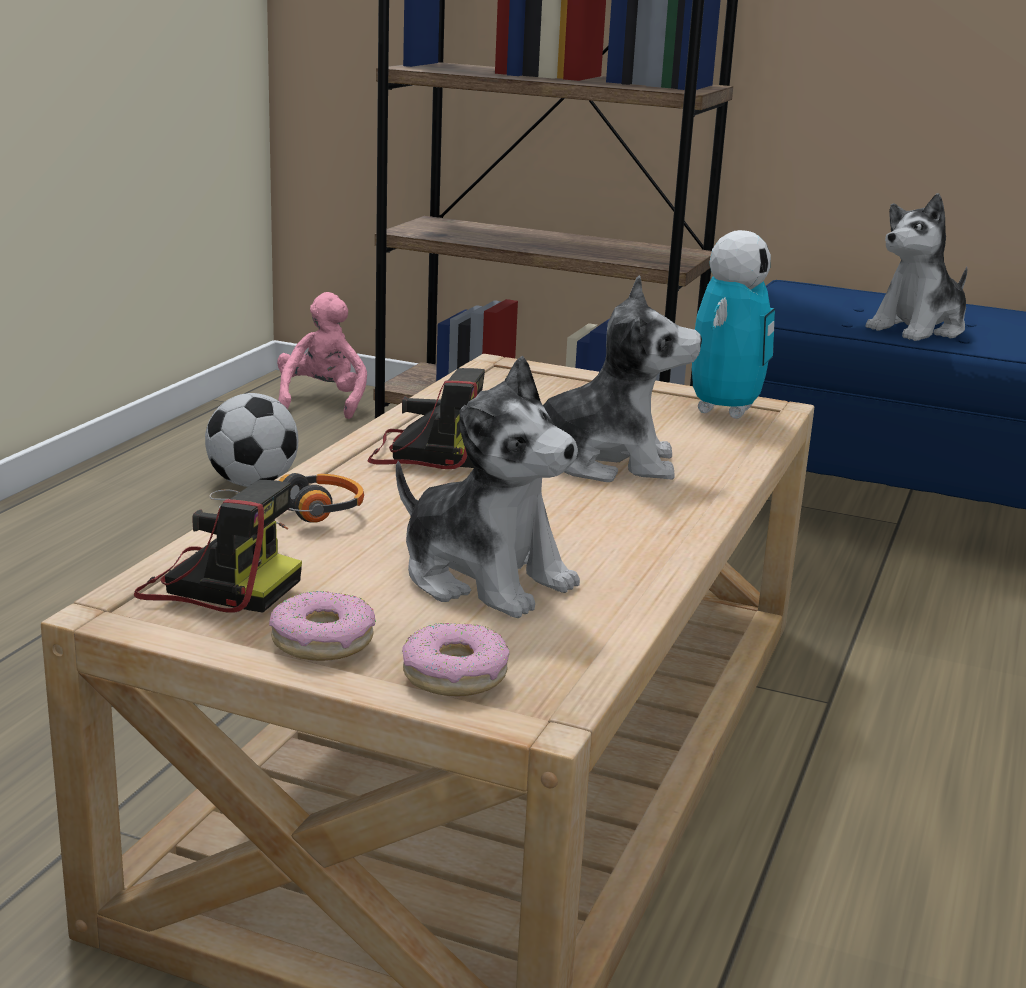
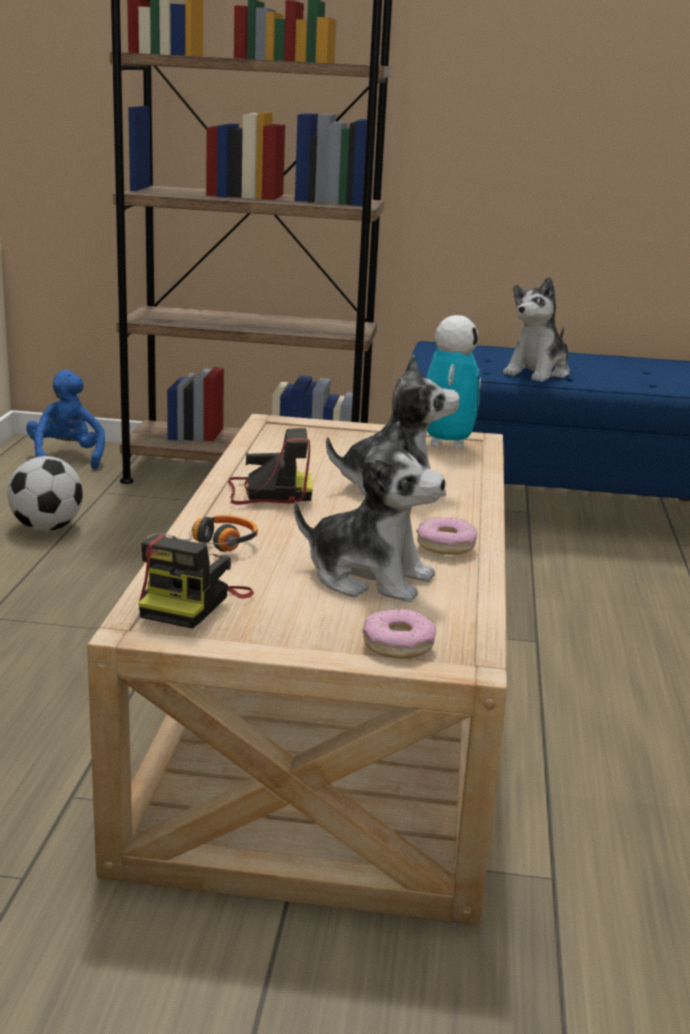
camera: 15 degrees left, 0 degrees up
camera [134,480,302,613] -> camera turned 105 degrees clockwise [139,535,254,629]
donut [269,591,376,661] -> donut moved to [417,517,478,555]
pink plush toy [277,292,367,419] -> blue plush toy [26,370,105,470]

